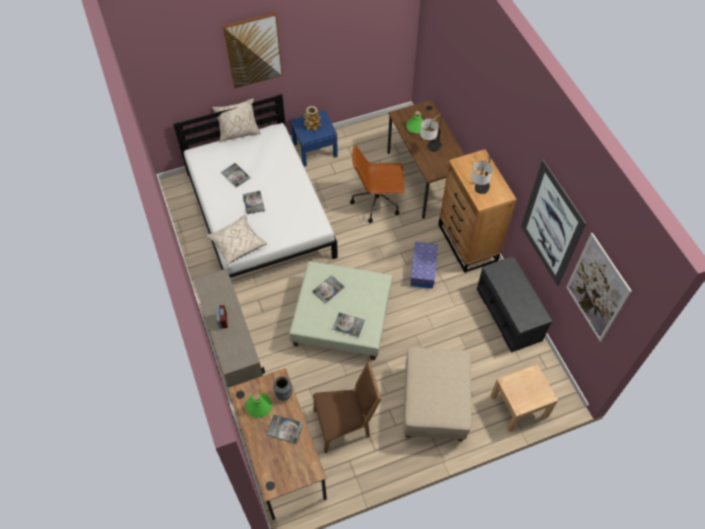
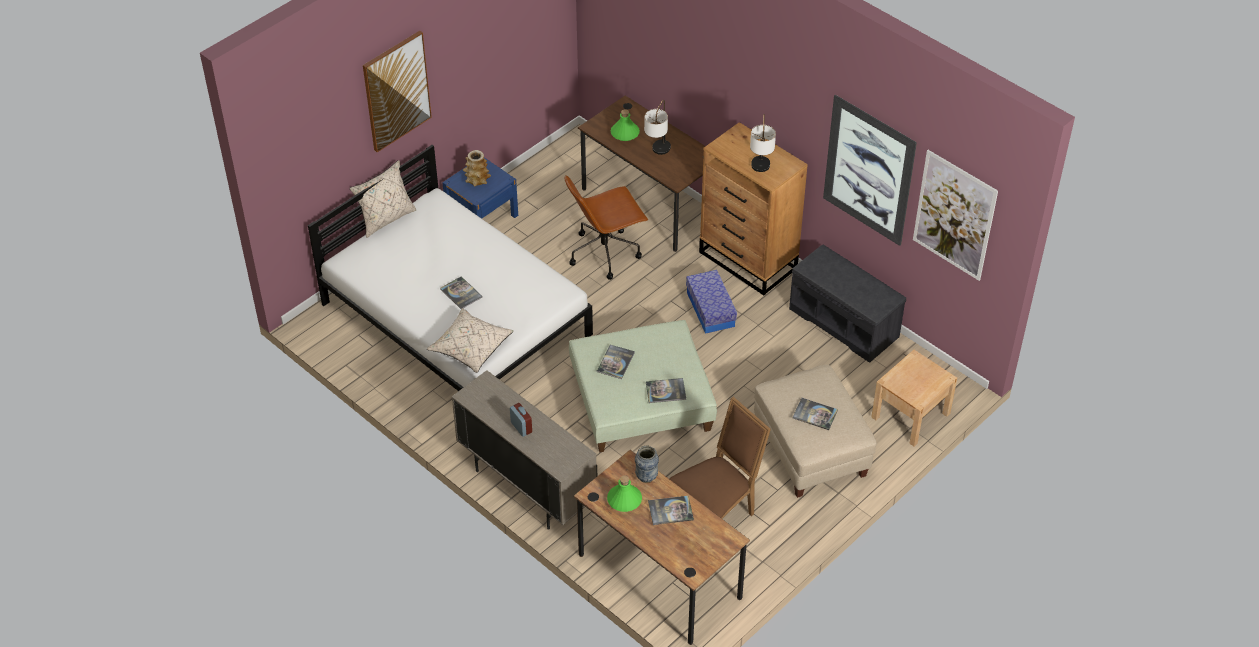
camera: 25 degrees left, 10 degrees down
book [221,163,250,187] -> book moved to [793,398,838,430]

